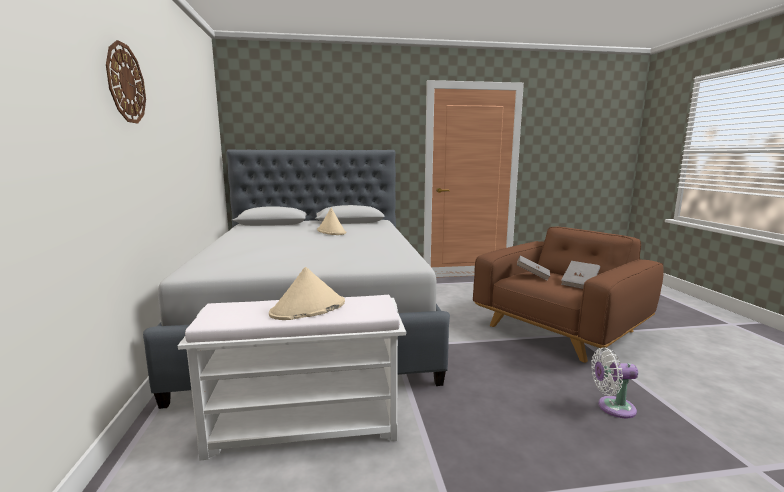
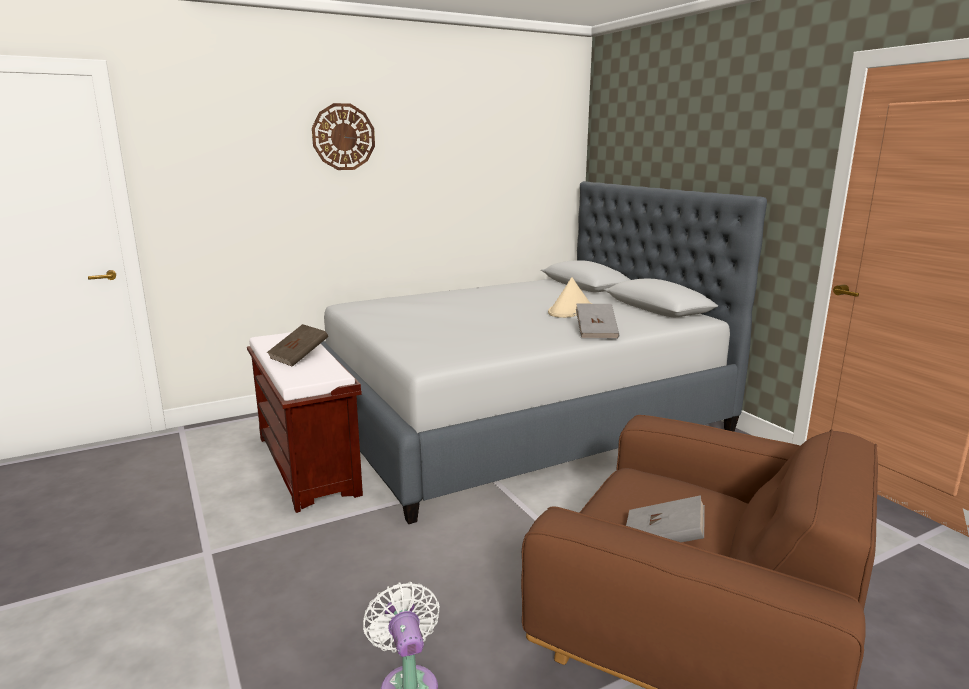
camera: 70 degrees right, 5 degrees up
white bench [178,295,406,461] -> brown bench [247,332,363,513]
beige hat [269,267,345,320] -> brown book [267,324,328,367]
grey book [517,255,550,281] -> grey book moved to [576,304,620,339]

